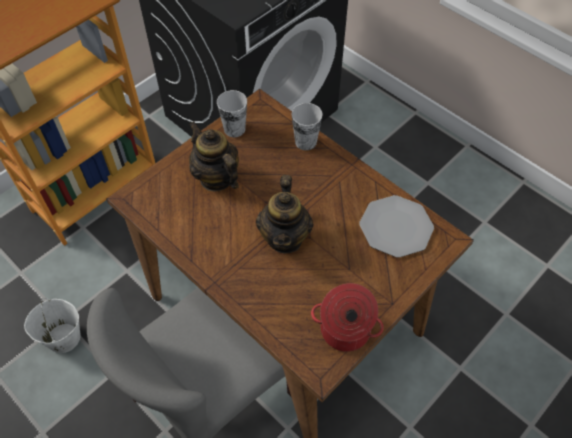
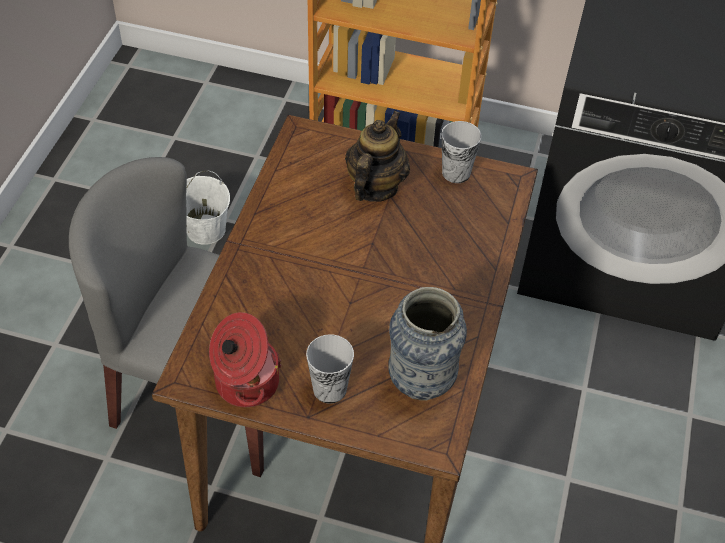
camera: 60 degrees right, 5 degrees down
teapot [256,175,313,254] -> none
cup [292,103,323,150] -> cup moved to [306,334,354,404]
plate [359,195,434,258] -> vase [388,287,467,401]

